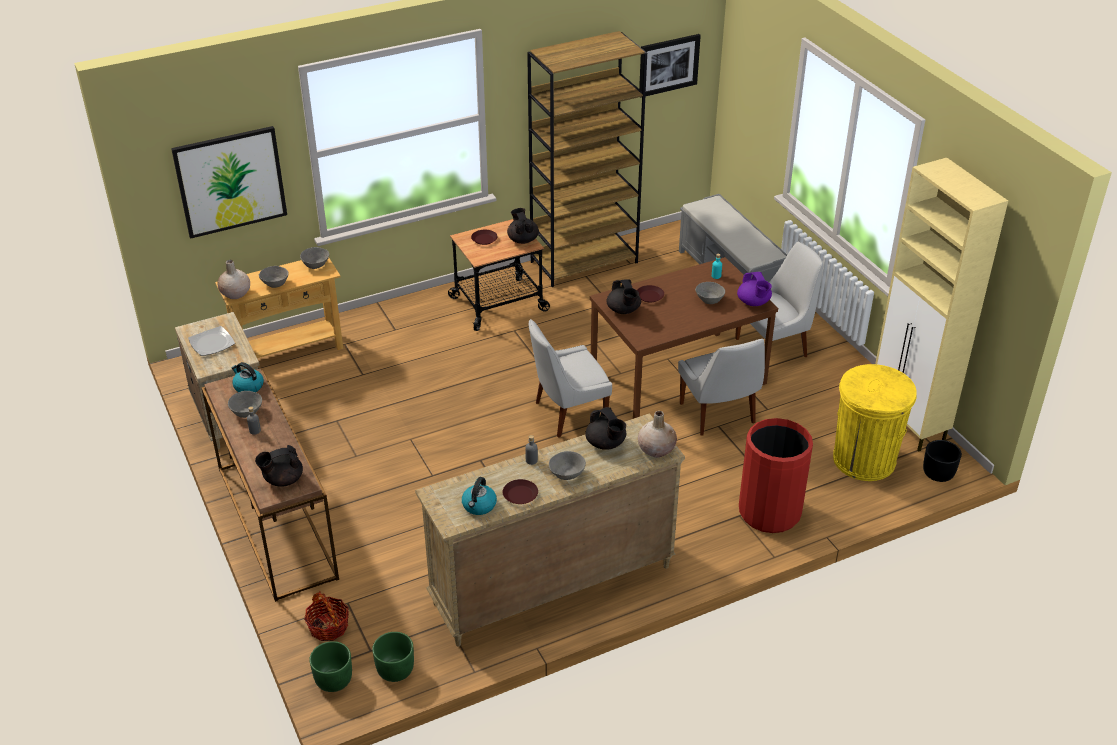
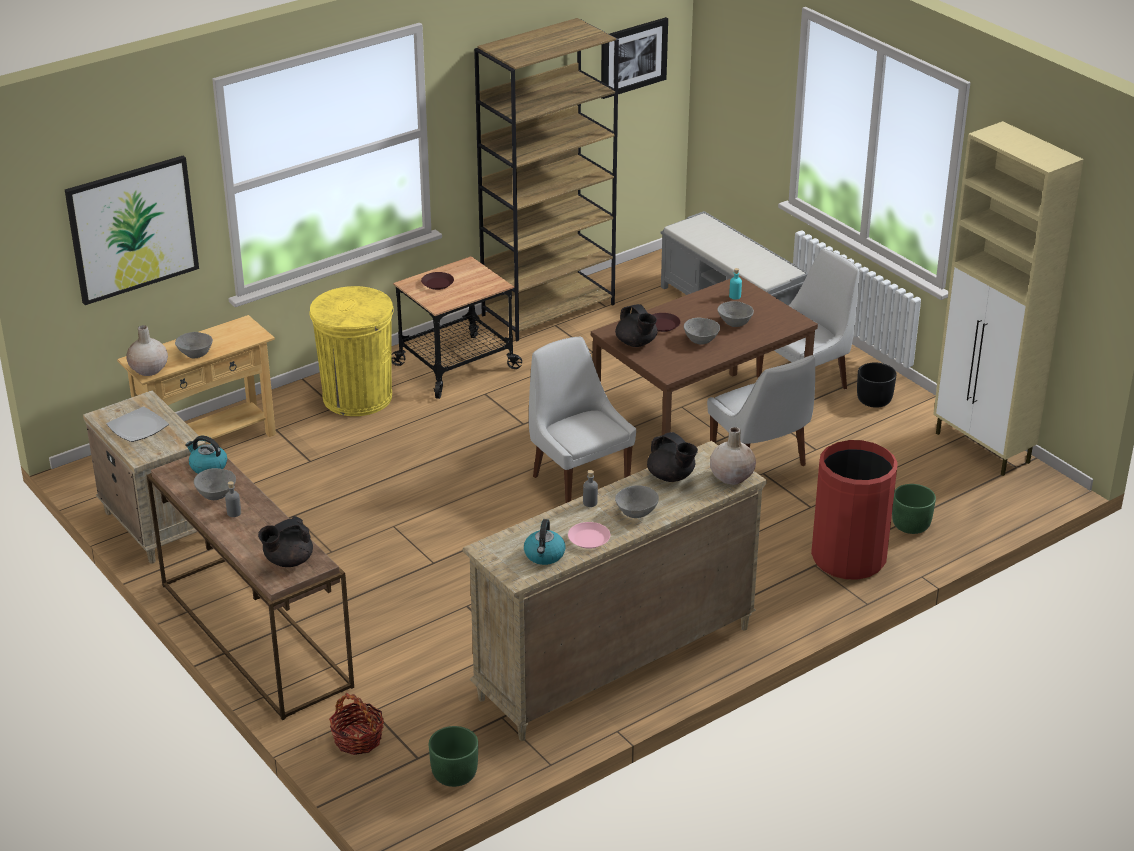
camera: 10 degrees left, 5 degrees down
grey bowl [300,247,329,269] -> grey bowl moved to [684,318,720,345]
green planter [309,641,352,692] -> green planter moved to [892,484,936,534]
brown plate [503,479,538,504] -> pink plate [568,522,610,549]
black teapot [507,208,539,244] -> none
white chair [529,319,612,438] -> white chair turned 90 degrees clockwise [529,337,636,503]
purple teapot [737,272,772,306] -> none
yellow trash can [833,364,917,481] -> yellow trash can moved to [310,286,394,416]
black planter [923,440,962,482] -> black planter moved to [857,363,897,408]

